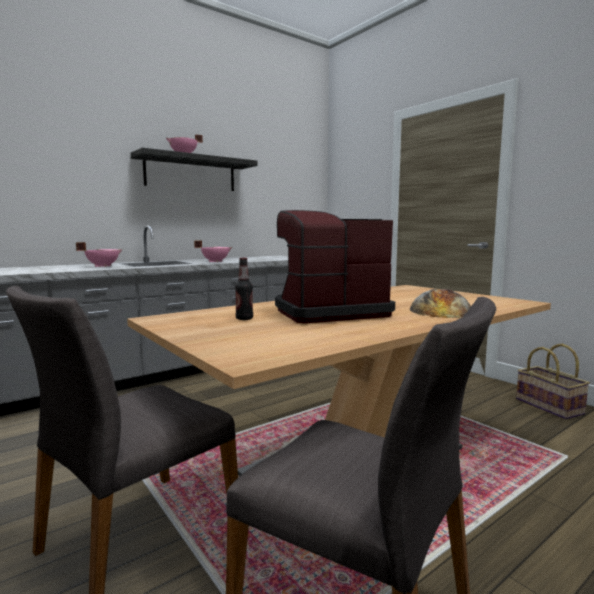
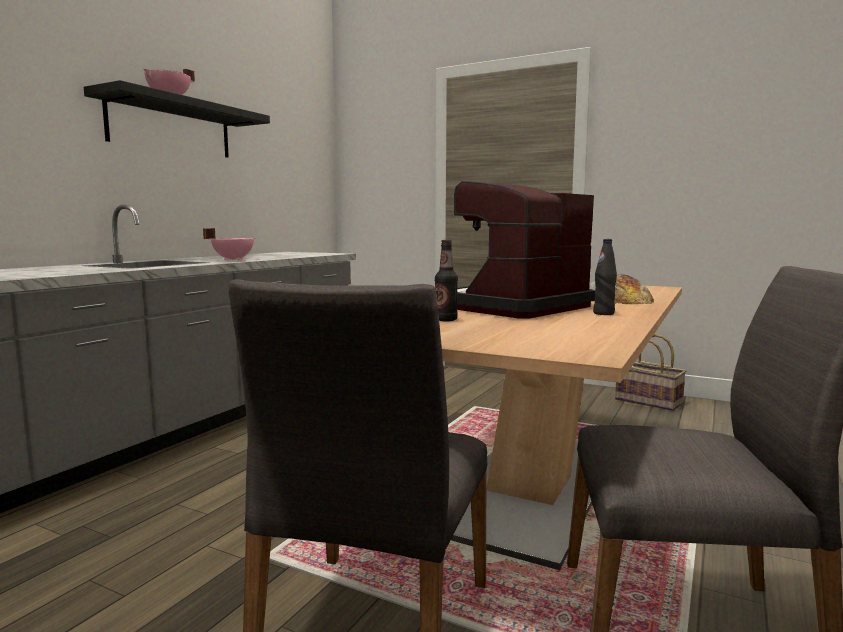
camera: 25 degrees left, 0 degrees up
pink cooking pot [76,242,123,267] -> none
none -> black bottle [593,239,617,315]

